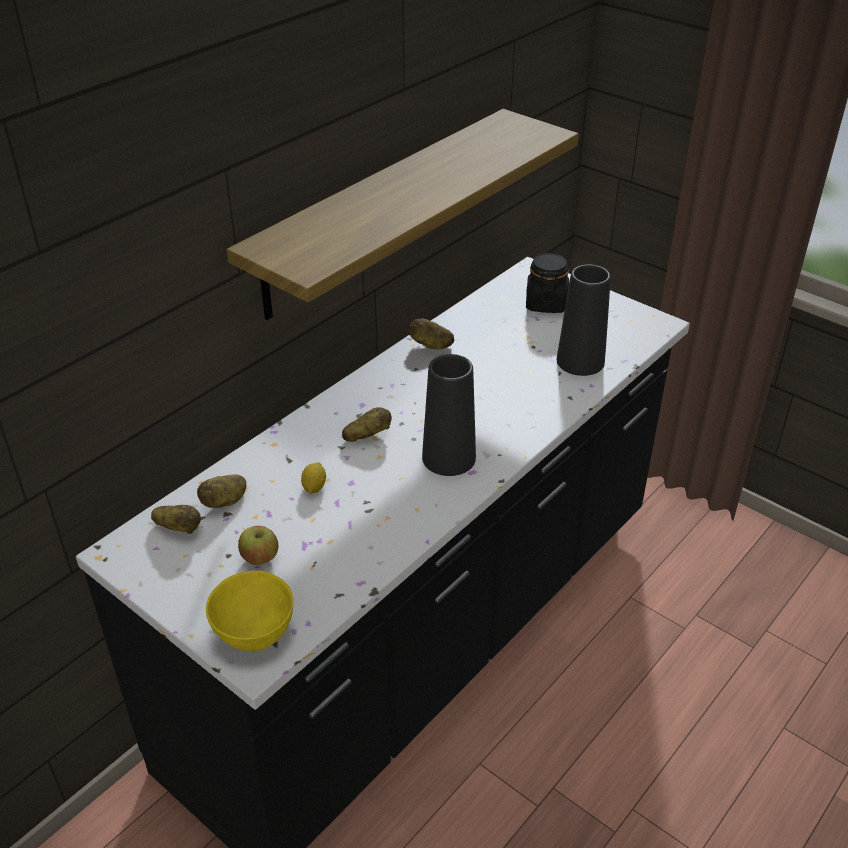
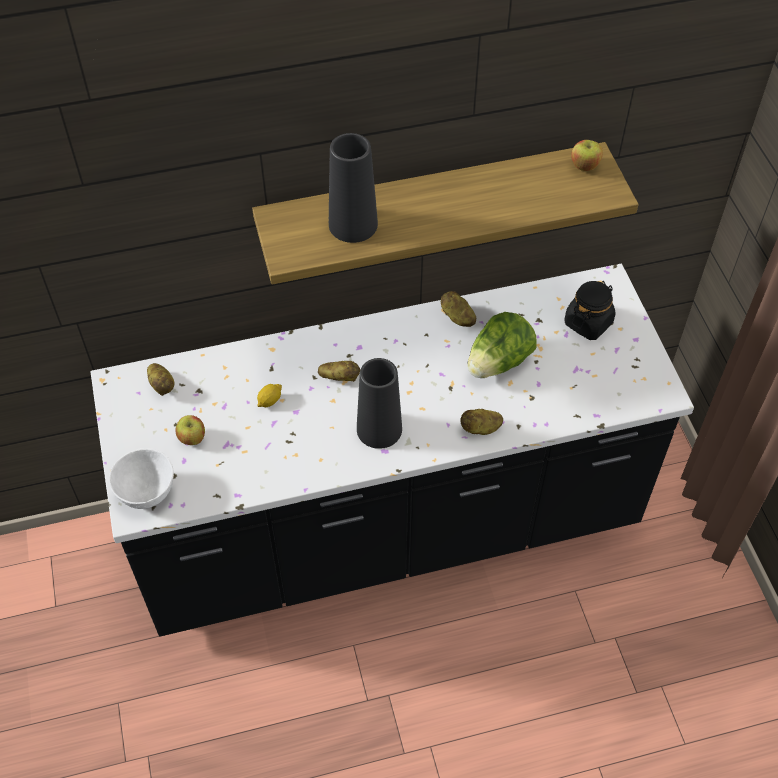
camera: 35 degrees right, 15 degrees up
potato [197,475,246,508] -> potato moved to [460,409,503,435]
yellow bowl [206,570,294,651] -> white bowl [109,448,174,509]
black vase [557,264,611,376] -> black vase moved to [329,133,378,243]
none -> lettuce [468,312,537,378]
none -> apple [571,140,603,171]

